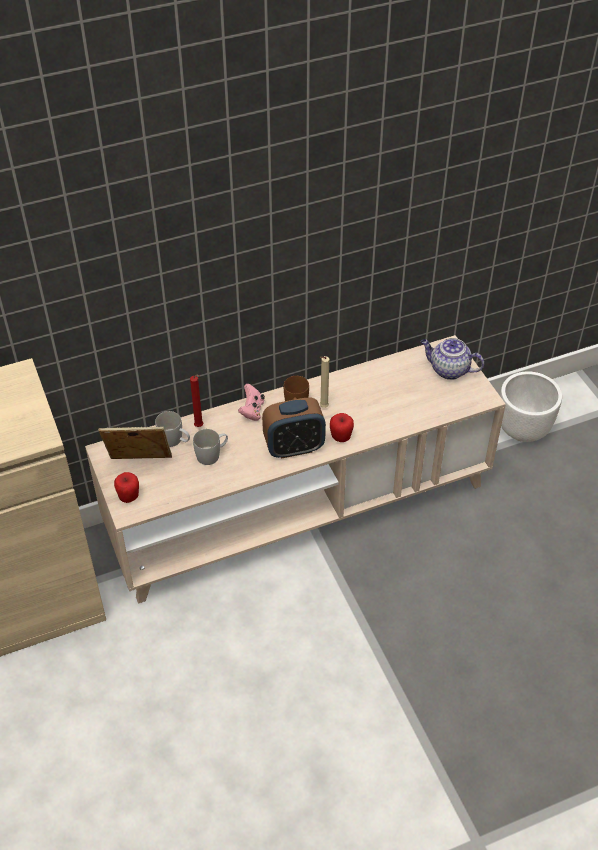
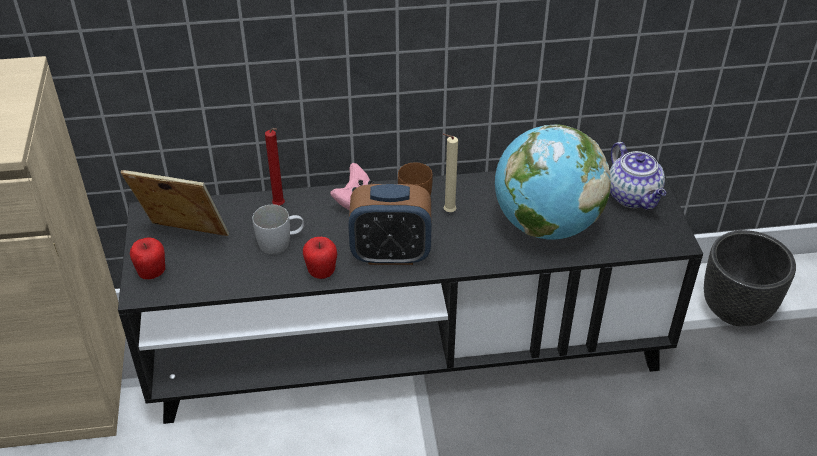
camera: 15 degrees right, 5 degrees down
beige tv stand [85,335,506,604] -> black tv stand [118,157,703,424]
white mug [155,411,190,447] -> none
apple [330,413,354,442] -> apple moved to [303,237,337,279]
teapot [421,338,484,380] -> teapot turned 150 degrees counterclockwise [610,142,666,210]
white planter [500,371,562,442] -> black planter [704,230,796,326]
none -> globe [495,124,611,240]

